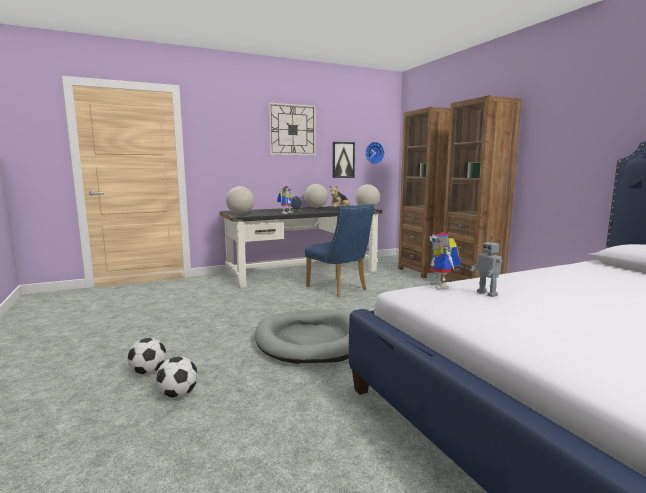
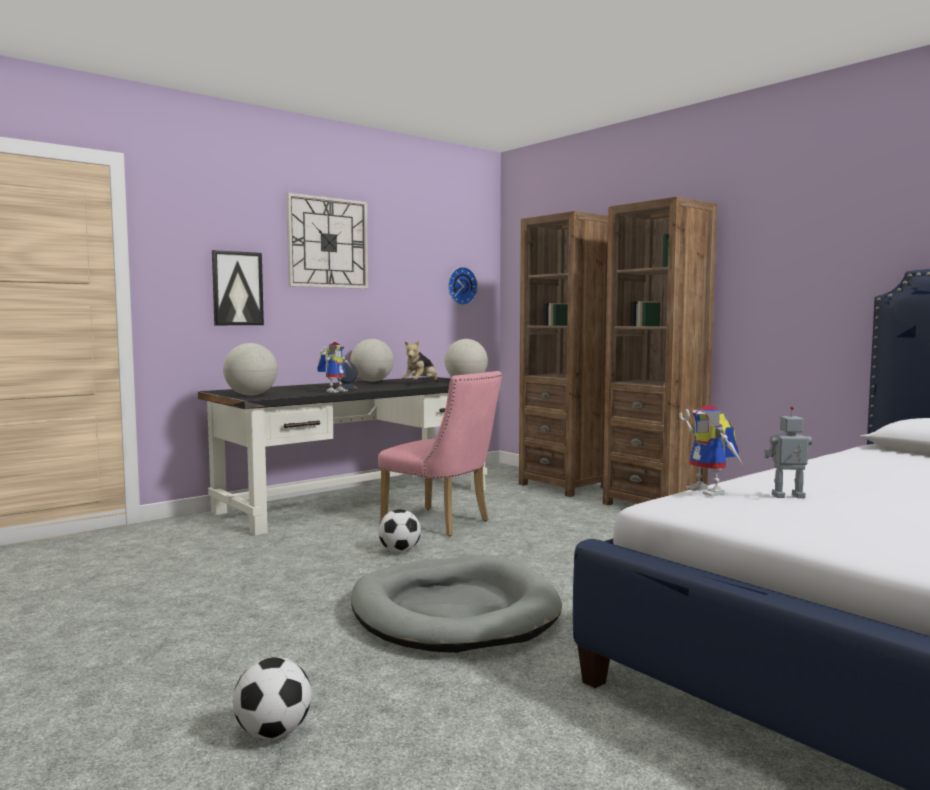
camera: 15 degrees left, 5 degrees down
football [128,338,166,375] -> football moved to [378,509,421,552]
blue chair [305,204,375,297] -> pink chair [378,371,502,536]
picture [332,142,355,178] -> picture moved to [212,250,264,325]
toy robot [470,236,503,297] -> toy robot turned 135 degrees clockwise [764,406,812,498]

